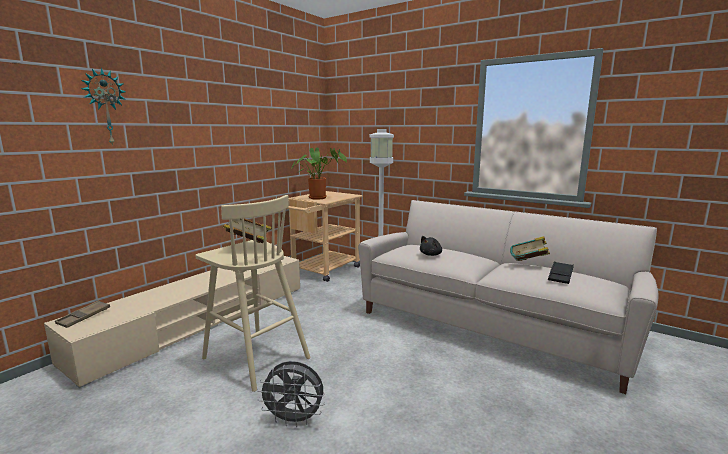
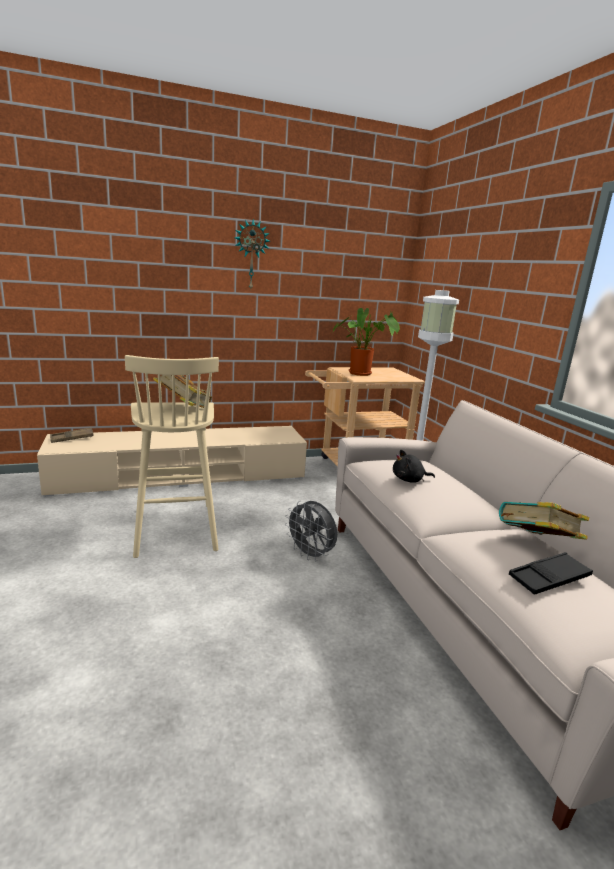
camera: 35 degrees right, 5 degrees up
wall clock [81,68,126,146] -> wall clock moved to [234,219,270,289]
grey fan [257,361,325,427] -> grey fan moved to [285,501,337,562]

